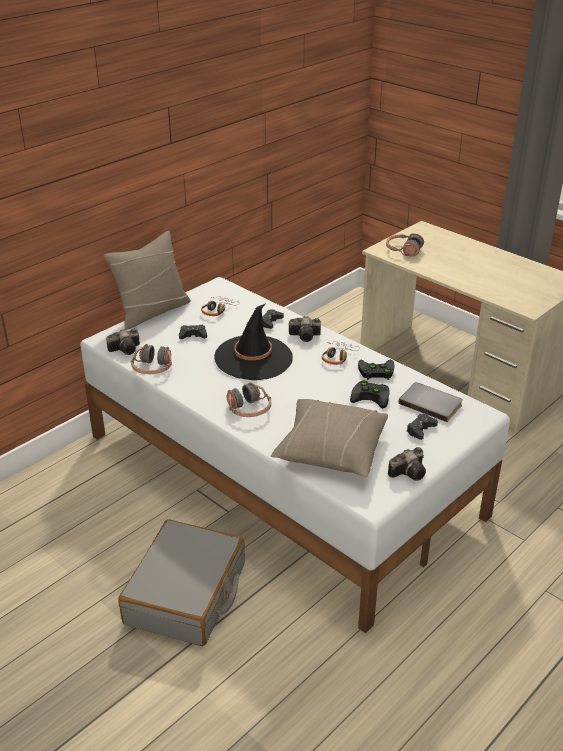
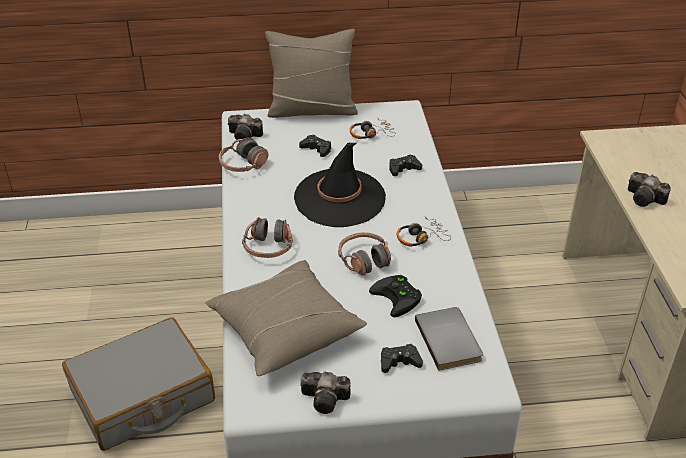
camera: 40 degrees right, 5 degrees up
camera [289,316,321,342] -> camera moved to [628,172,671,207]
black game controller [358,360,395,380] -> none
headphones [386,233,424,257] -> headphones moved to [338,232,391,276]

